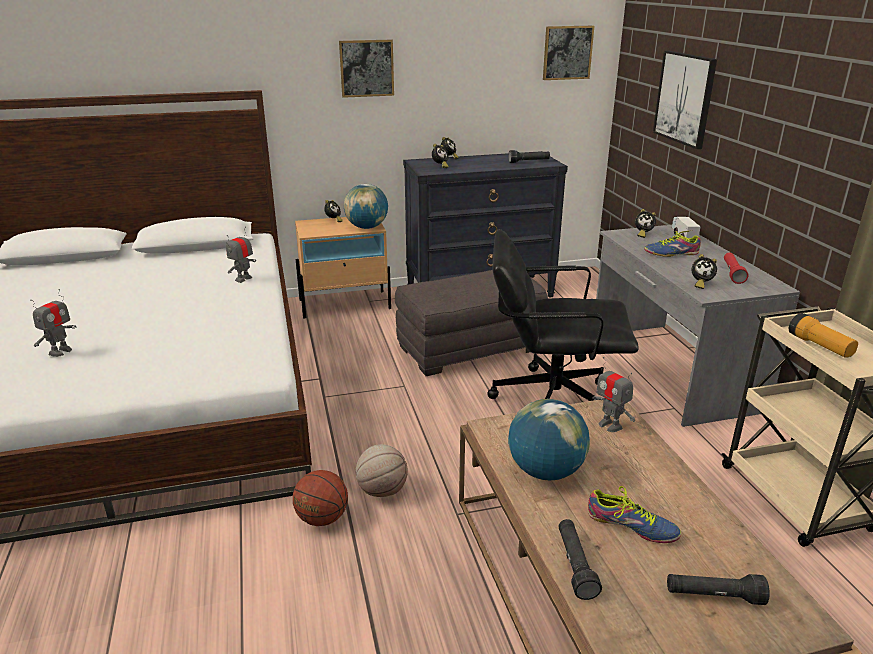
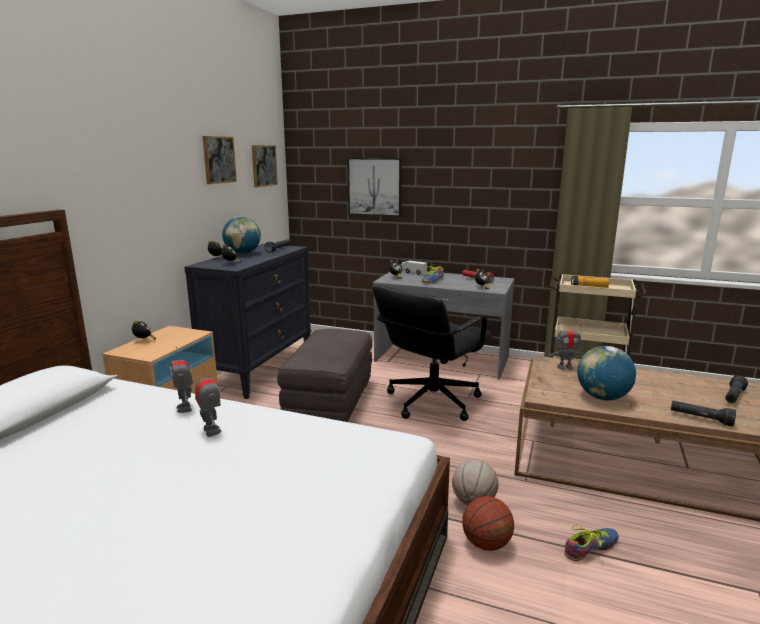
camera: 55 degrees left, 10 degrees down
toy robot [30,289,76,357] -> toy robot moved to [195,366,221,437]
picture [339,40,394,98] -> picture moved to [203,136,237,184]
globe [344,184,388,229] -> globe moved to [222,216,261,254]
shoe [588,486,681,543] -> shoe moved to [564,525,619,561]

